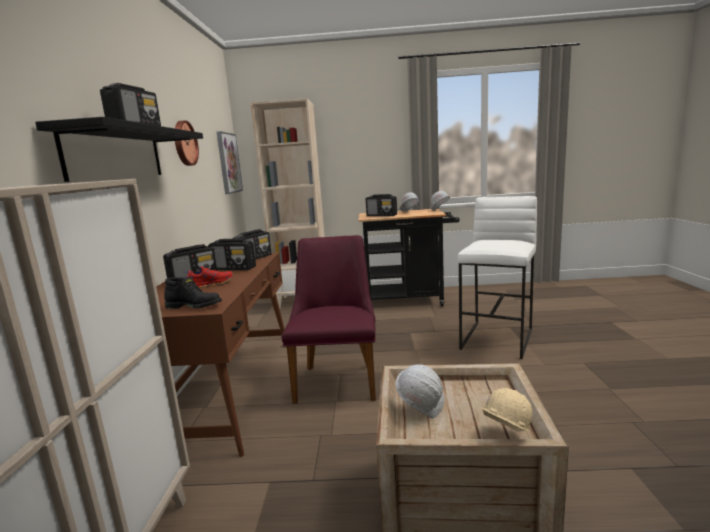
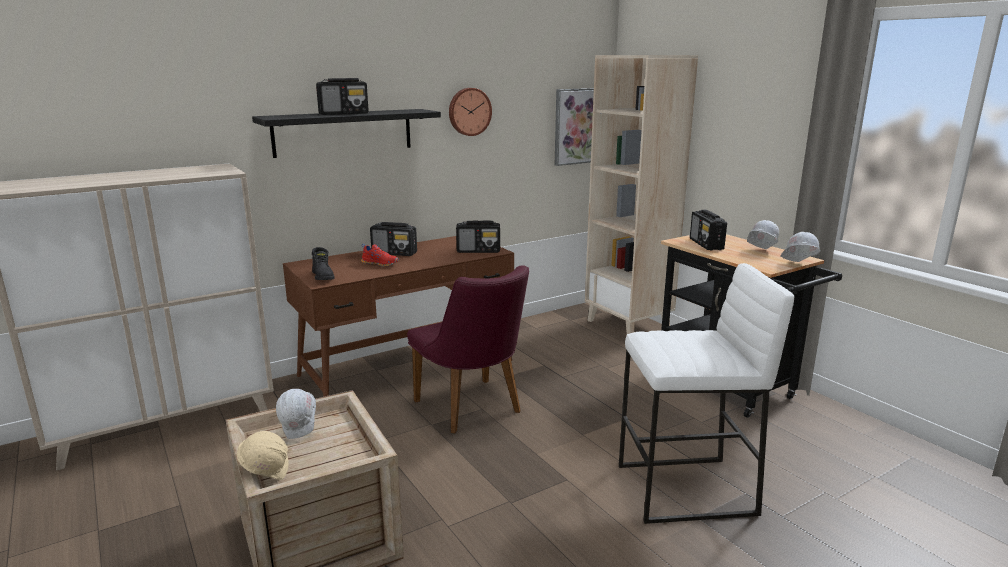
camera: 55 degrees right, 5 degrees up
radio [208,238,256,270] -> none
purple chair [282,235,376,404] -> purple chair turned 90 degrees clockwise [407,265,529,434]

